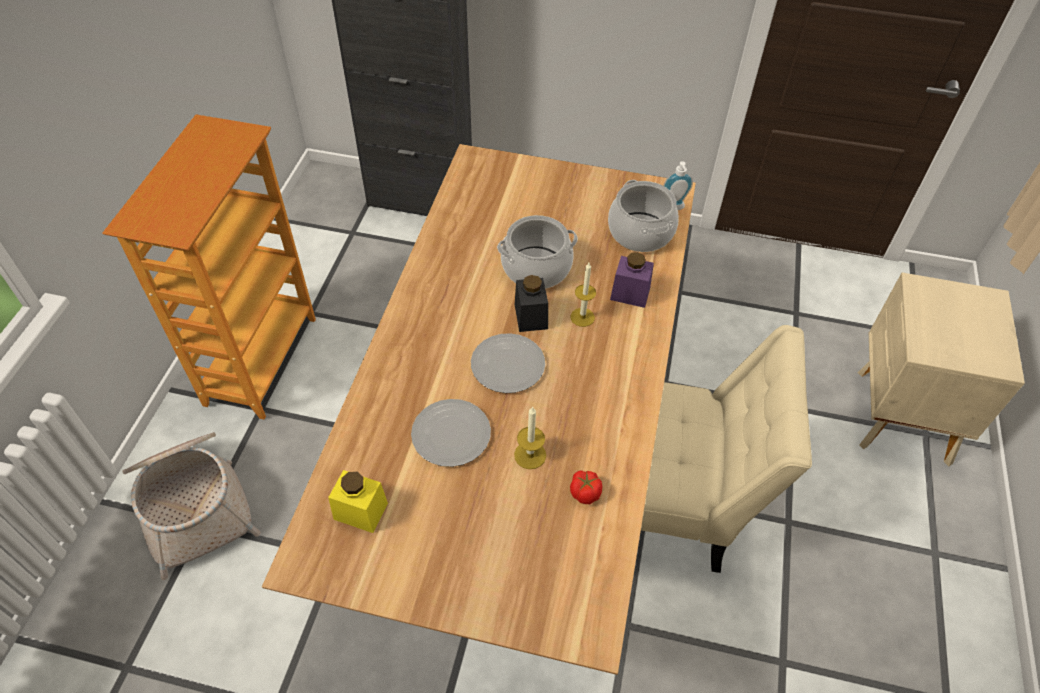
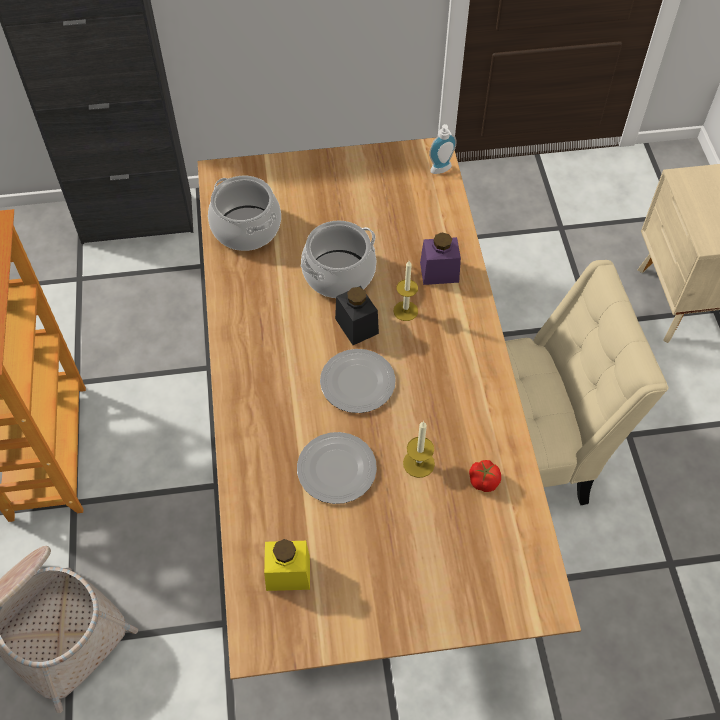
camera: 20 degrees left, 5 degrees up
cooking pot [608,180,679,252] -> cooking pot moved to [208,176,281,251]

